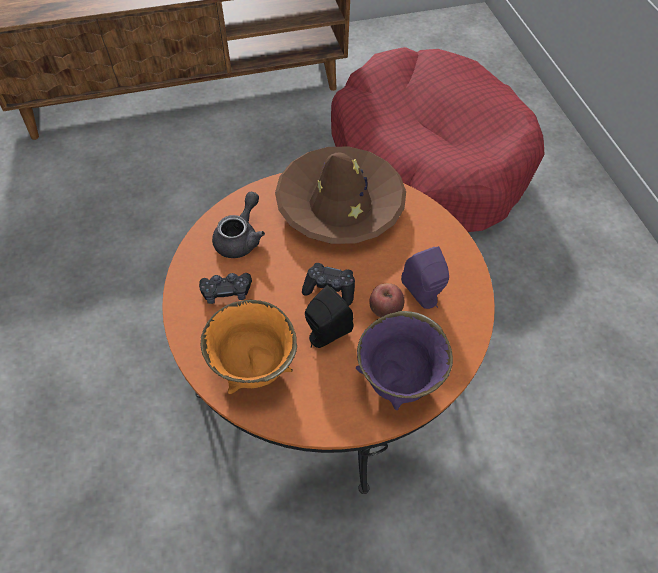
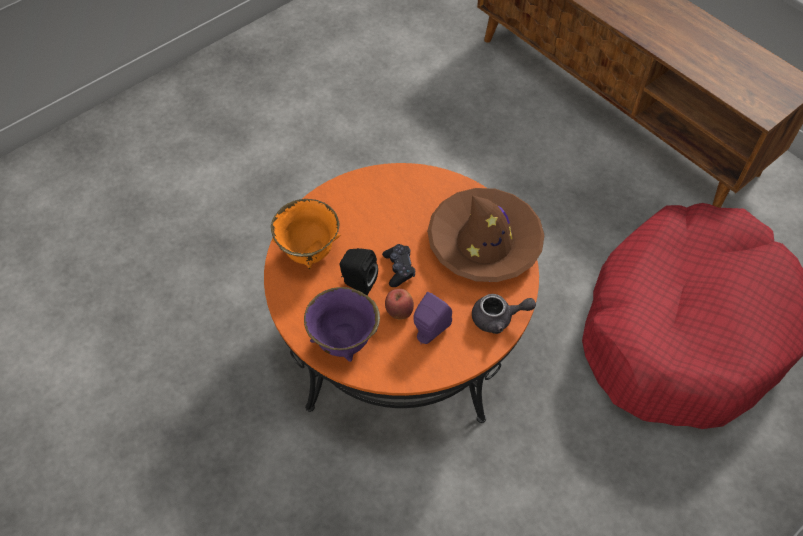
camera: 65 degrees right, 0 degrees up
black game controller [199,273,252,304] -> none
grey teapot [212,192,265,258] -> grey teapot moved to [472,294,536,334]

